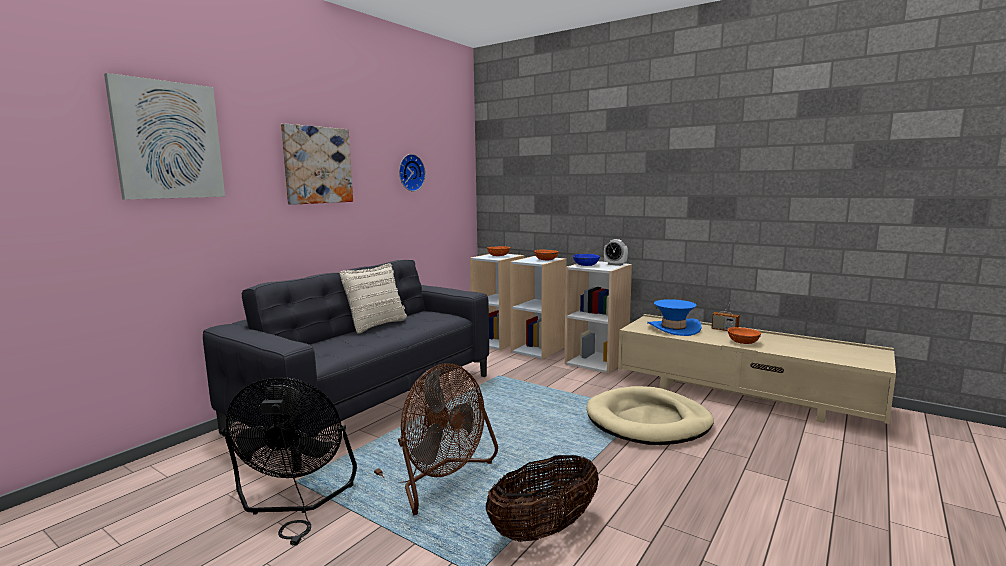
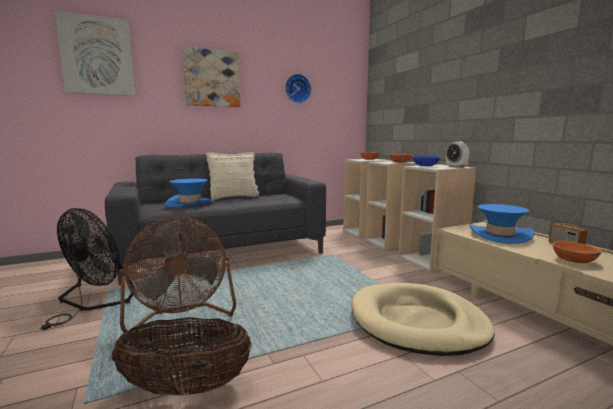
camera: 30 degrees right, 0 degrees up
none -> blue hat [165,179,214,207]

